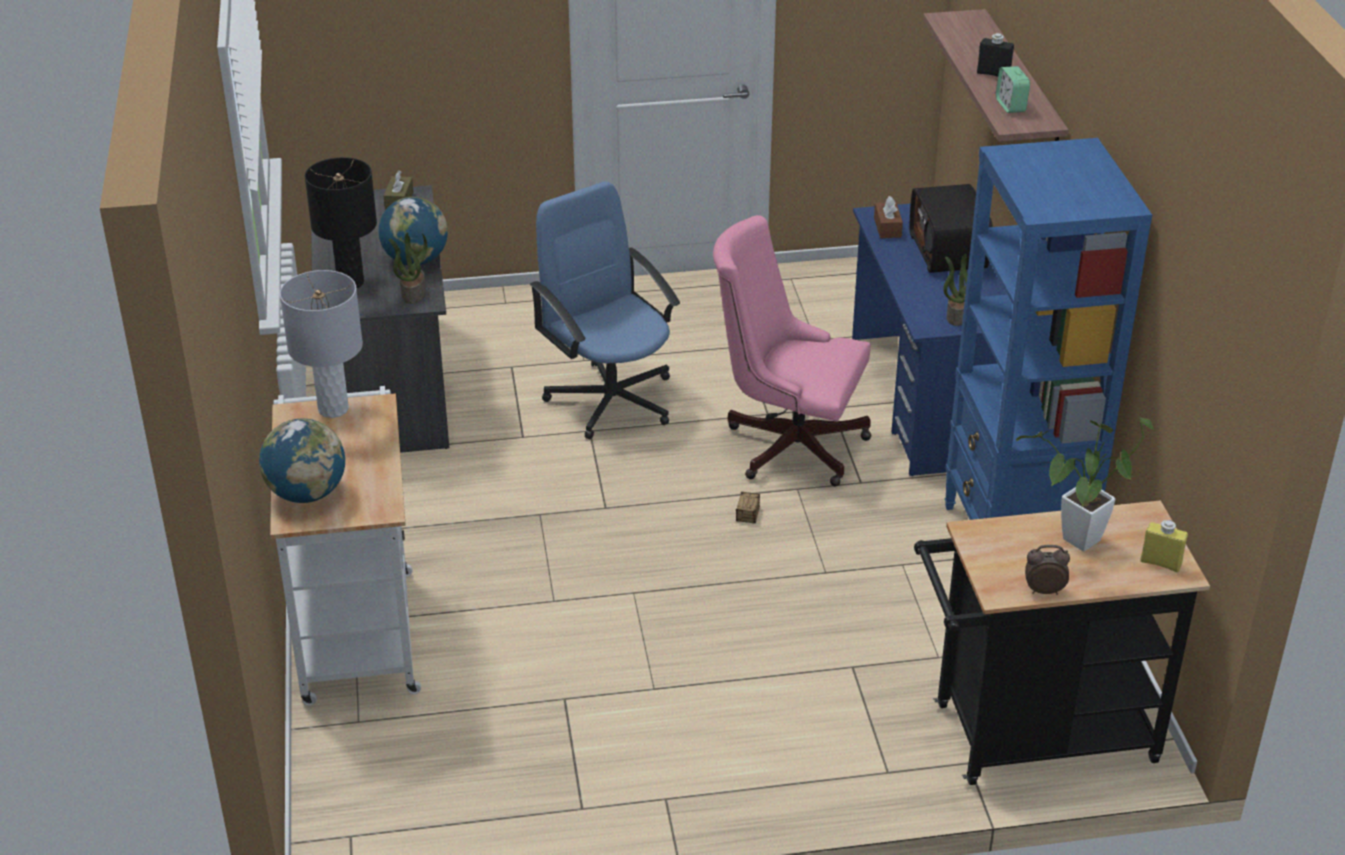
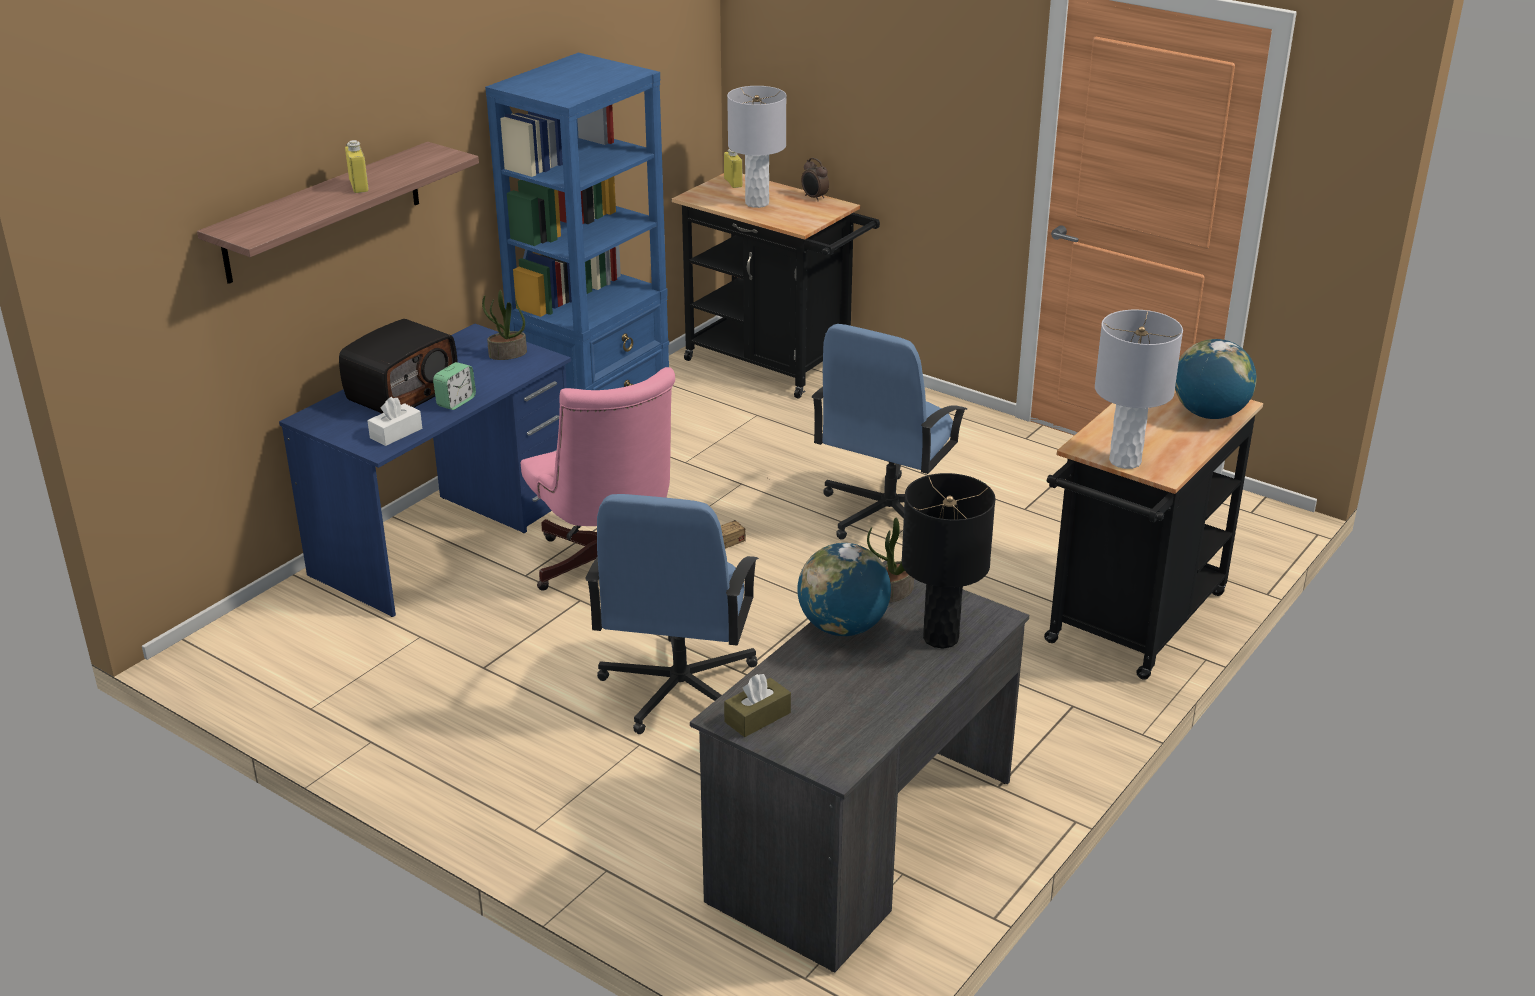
camera: 135 degrees left, 5 degrees down
white cart [270,386,421,706] -> black cart [1044,391,1263,680]
brown tissue box [874,196,903,238] -> white tissue box [367,397,422,446]
black bottle [977,33,1014,77] -> yellow bottle [345,140,369,193]
alarm clock [996,66,1030,113] -> alarm clock moved to [433,362,476,410]
potted plant [1016,416,1154,551] -> grey table lamp [727,86,787,208]
none -> blue office chair [812,324,967,540]

